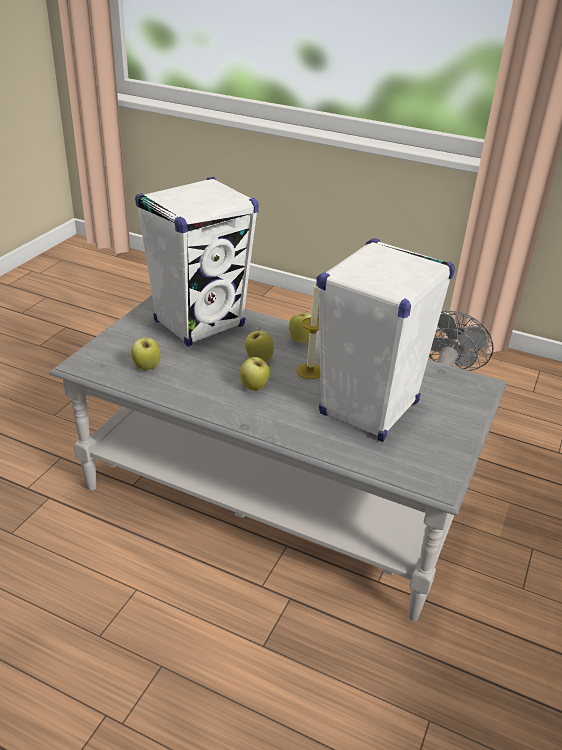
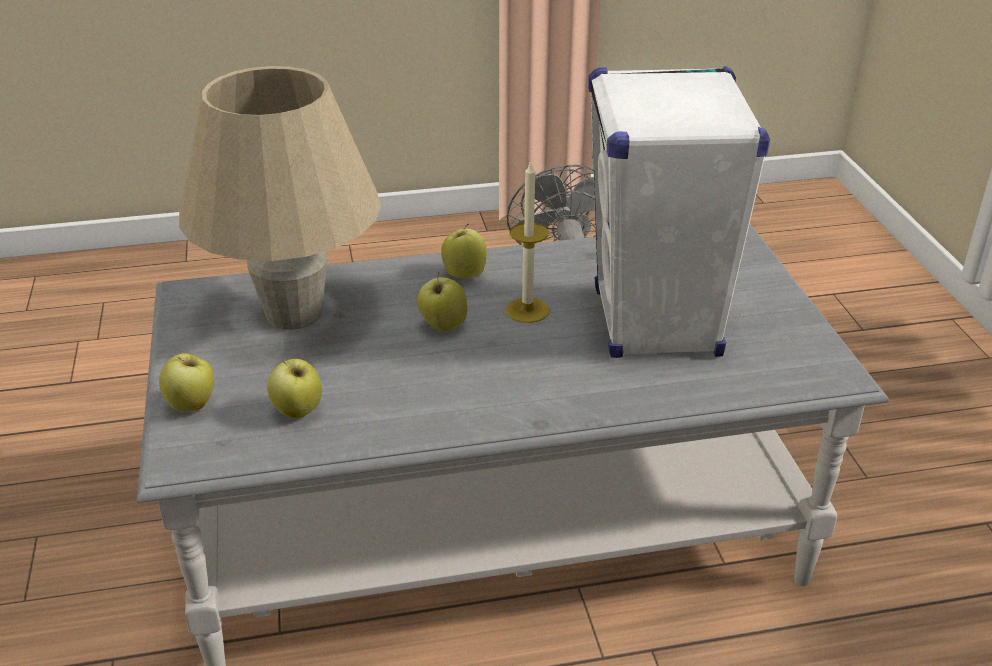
camera: 35 degrees left, 0 degrees up
white speaker [135,177,259,347] -> beige table lamp [179,66,381,330]
apple [240,357,270,391] -> apple moved to [159,353,214,412]

